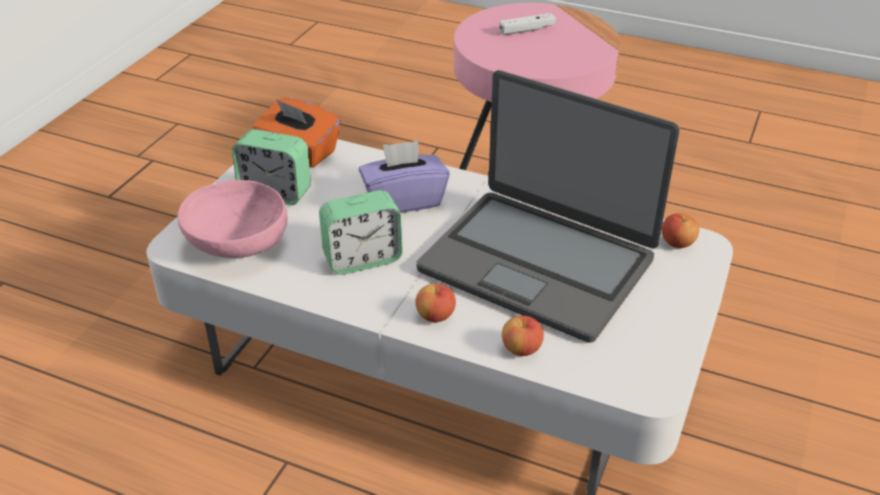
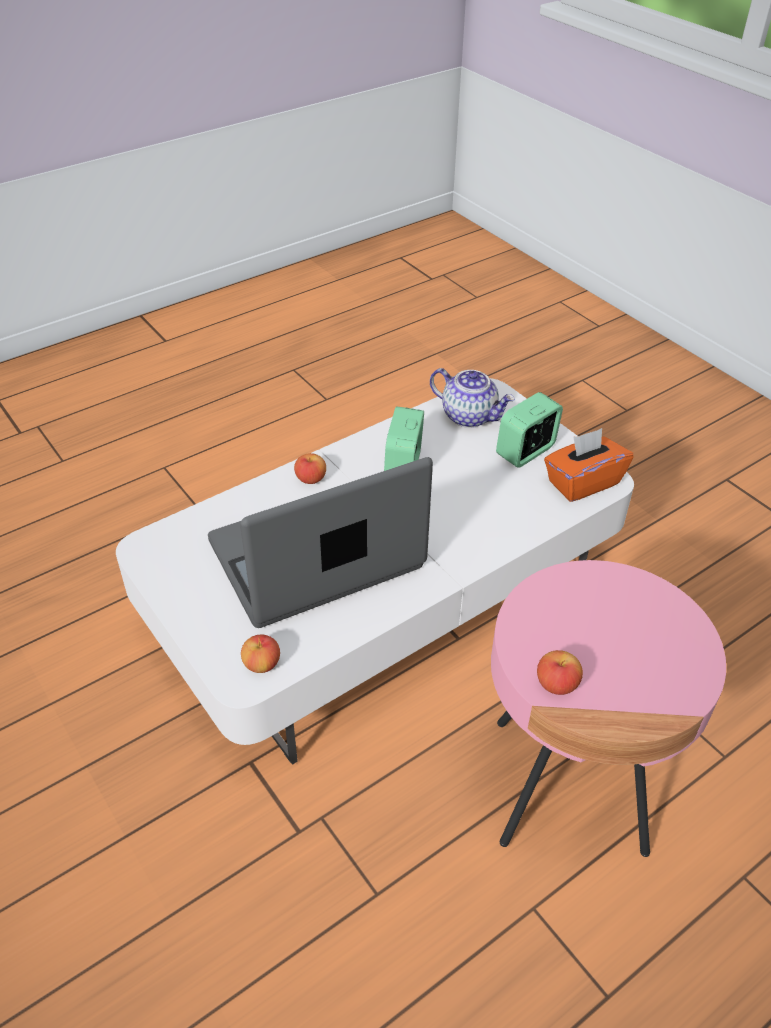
camera: 120 degrees right, 5 degrees up
pink bowl [178,180,288,258] -> teapot [430,368,515,428]
purple tissue box [359,140,450,213] -> none
white game controller [499,13,556,35] -> none
apple [502,316,544,356] -> apple moved to [537,650,583,695]

